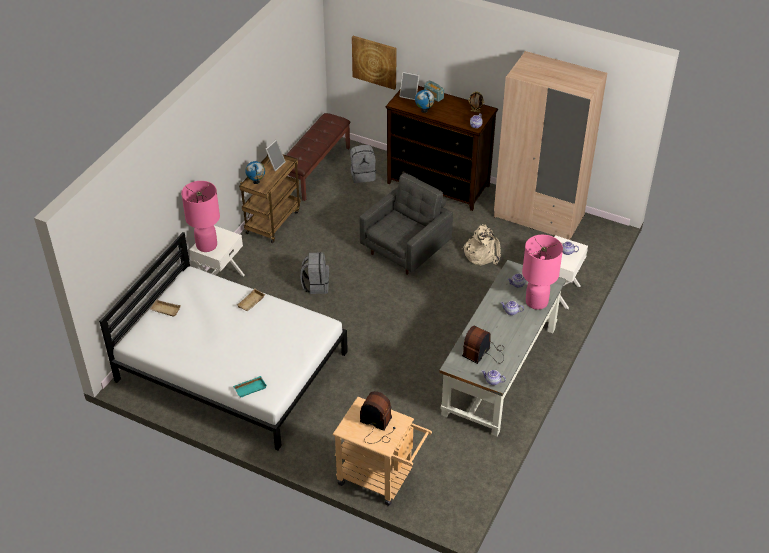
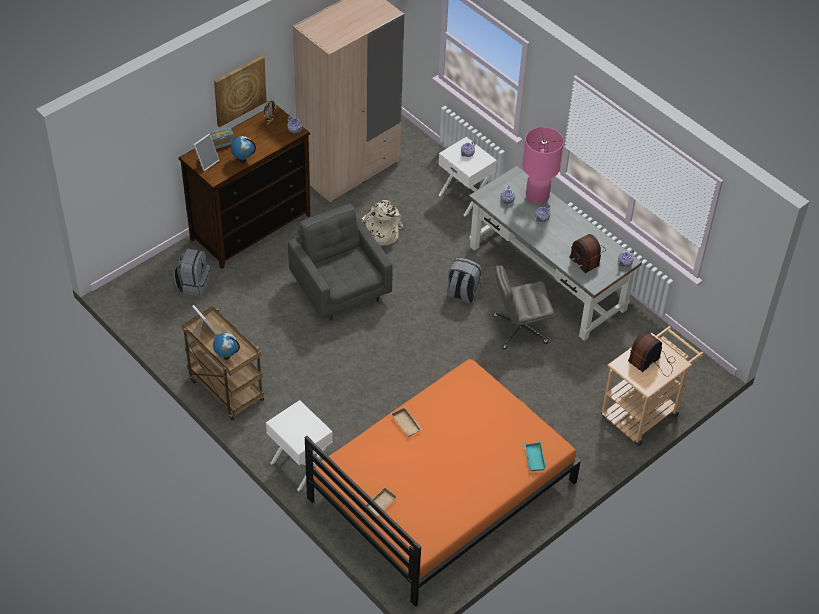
camera: 70 degrees left, 5 degrees up
white bed [99,232,348,450] -> orange bed [305,359,581,607]
pink table lamp [181,181,220,252] -> none
brown bench [286,113,350,201] -> none
grey backpack [300,252,329,294] -> grey backpack moved to [446,258,482,305]
picture [352,36,397,90] -> picture moved to [214,56,267,127]
none -> grey office chair [493,265,554,350]

